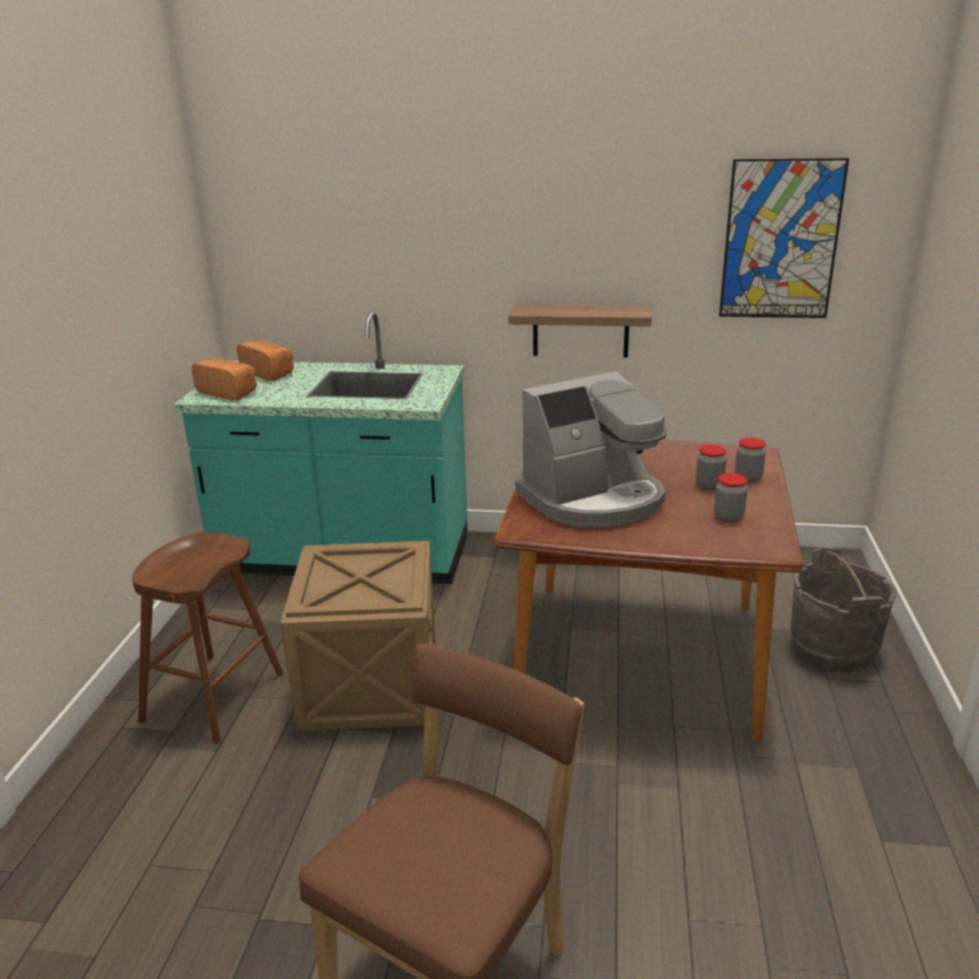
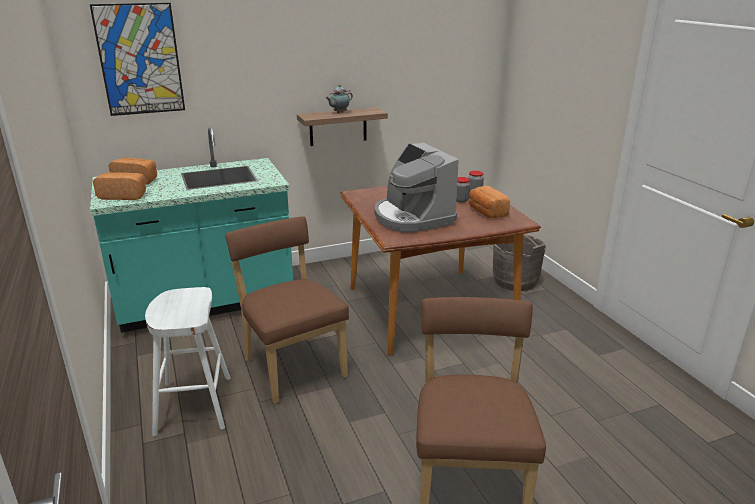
camera: 30 degrees left, 0 degrees up
brown stool [132,532,284,744] -> white stool [145,287,230,436]
crate [281,541,436,731] -> brown chair [225,216,349,404]
coffee machine [515,371,667,527] -> coffee machine turned 120 degrees clockwise [375,143,459,232]
jar [714,473,748,522] -> bread [469,185,510,218]
picture [719,158,849,318] -> picture moved to [90,3,185,116]
none -> teapot [326,84,353,113]

